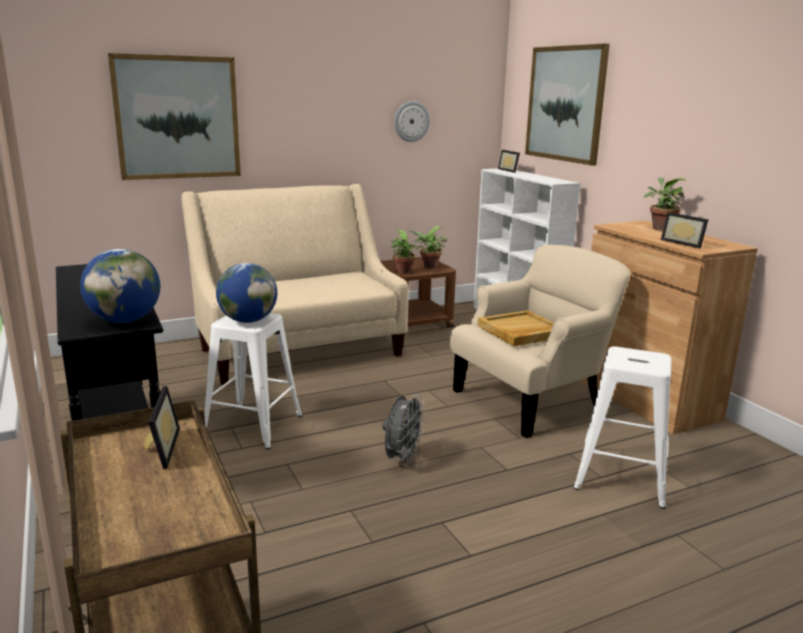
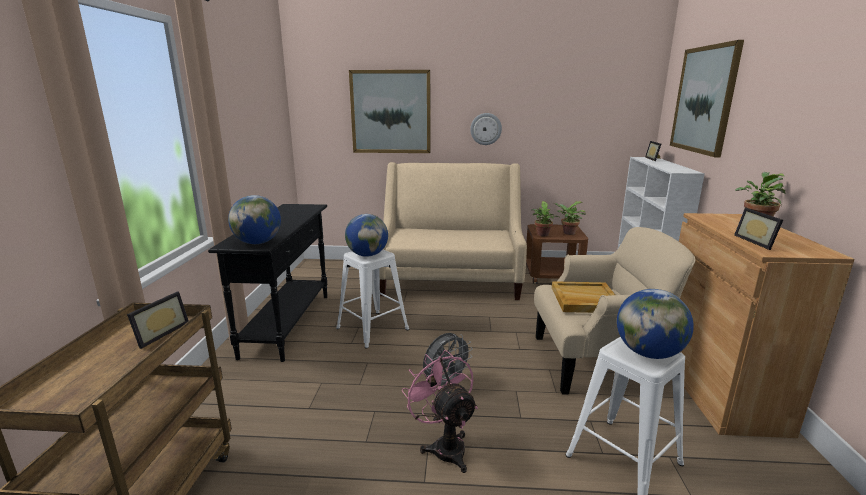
camera: 30 degrees right, 0 degrees up
wall clock [394,101,430,142] -> wall clock moved to [470,113,502,145]
none -> pink fan [401,350,478,473]
none -> globe [617,289,694,359]

